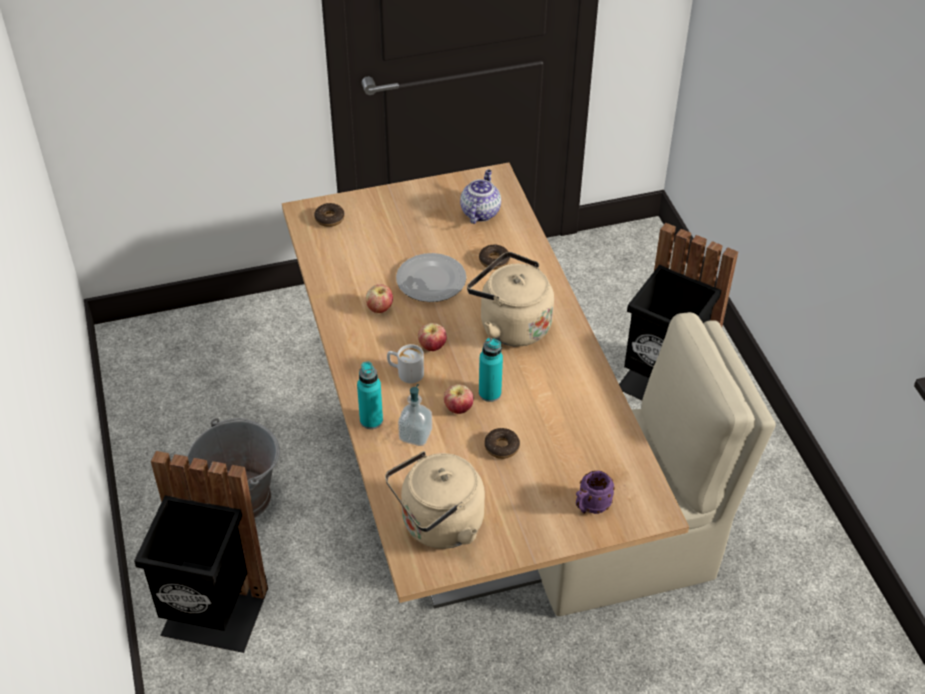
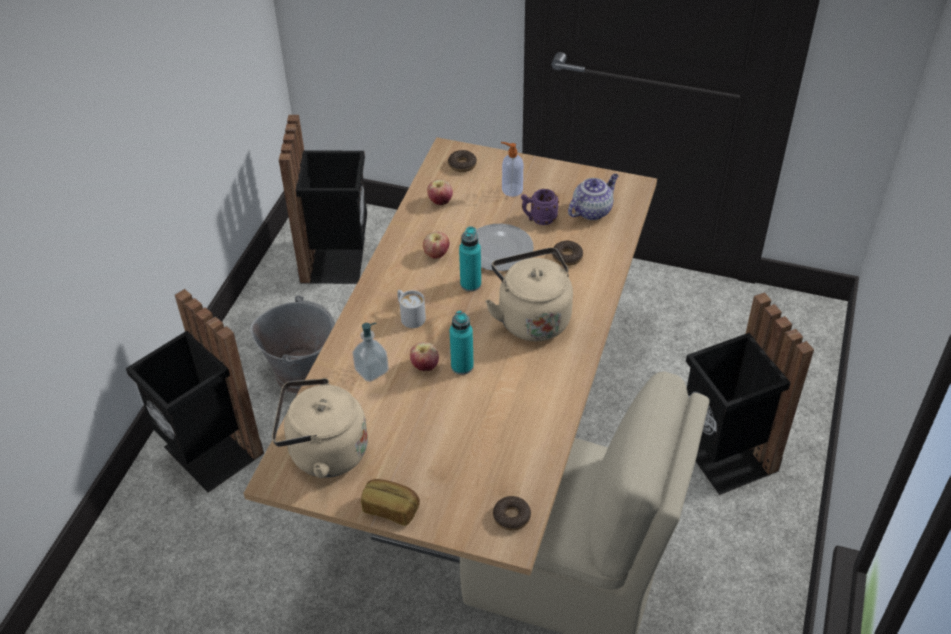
camera: 35 degrees right, 0 degrees up
turquoise bottle [357,362,383,429] -> turquoise bottle moved to [459,226,481,292]
apple [418,323,447,351] -> apple moved to [427,179,453,205]
donut [484,428,520,459] -> donut moved to [493,496,531,531]
purple mug [576,471,615,514] -> purple mug moved to [521,189,559,225]
none -> black trash can [279,115,367,284]
none -> bread [361,479,420,526]
none -> soap dispenser [501,142,523,197]

